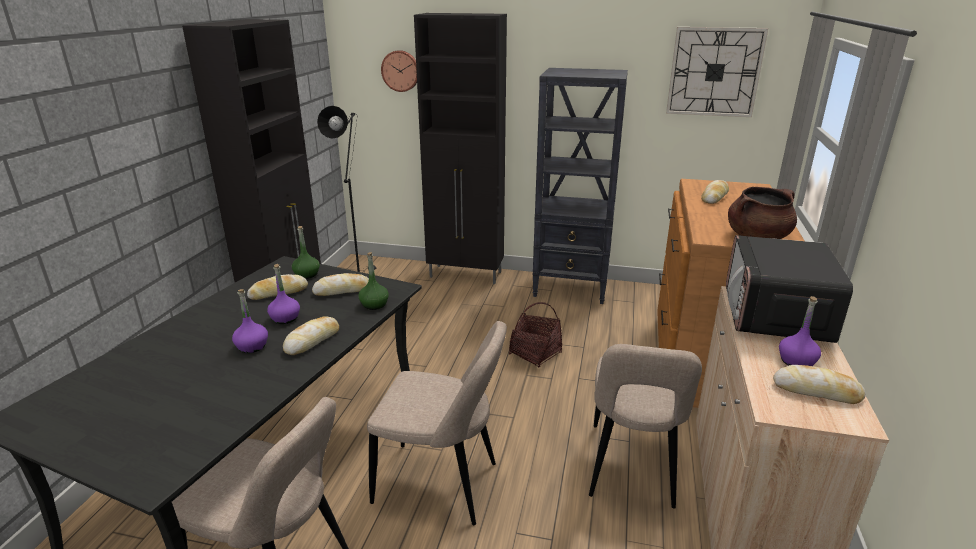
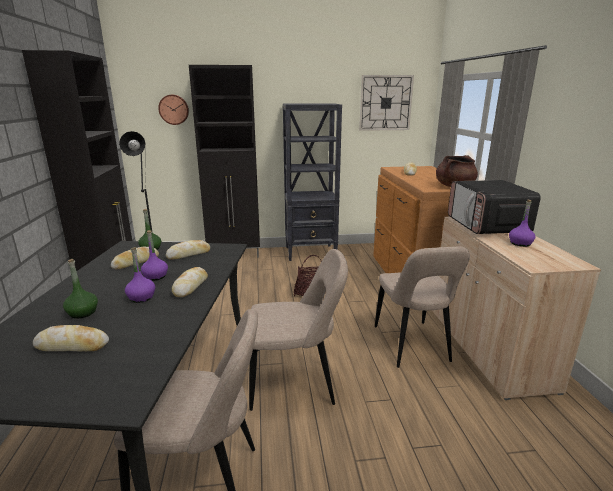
camera: 20 degrees left, 5 degrees down
green bottle [358,252,389,310] -> green bottle moved to [63,259,98,319]
bread [773,365,866,404] -> bread moved to [33,325,109,351]

